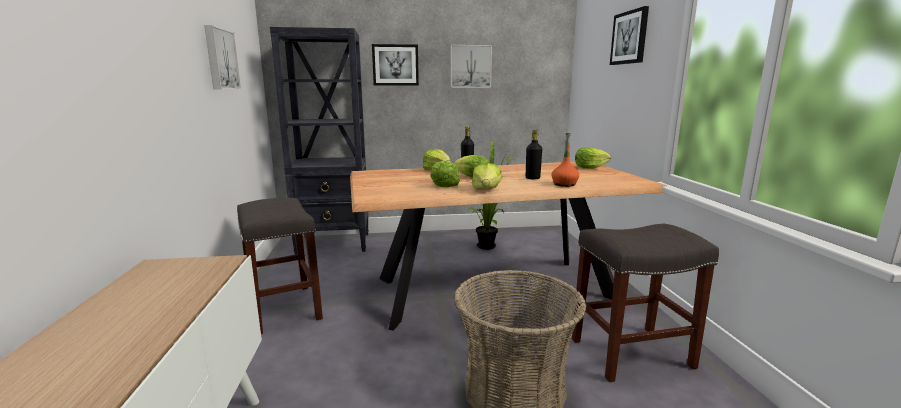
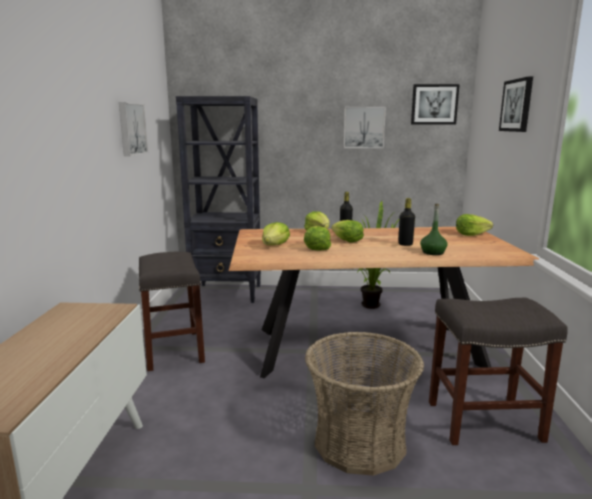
camera: 10 degrees right, 0 degrees up
picture [372,44,419,85] -> picture moved to [411,84,460,125]
lettuce [472,163,502,190] -> lettuce moved to [262,222,290,245]
orange bottle [551,133,579,187] -> green bottle [420,204,448,255]

